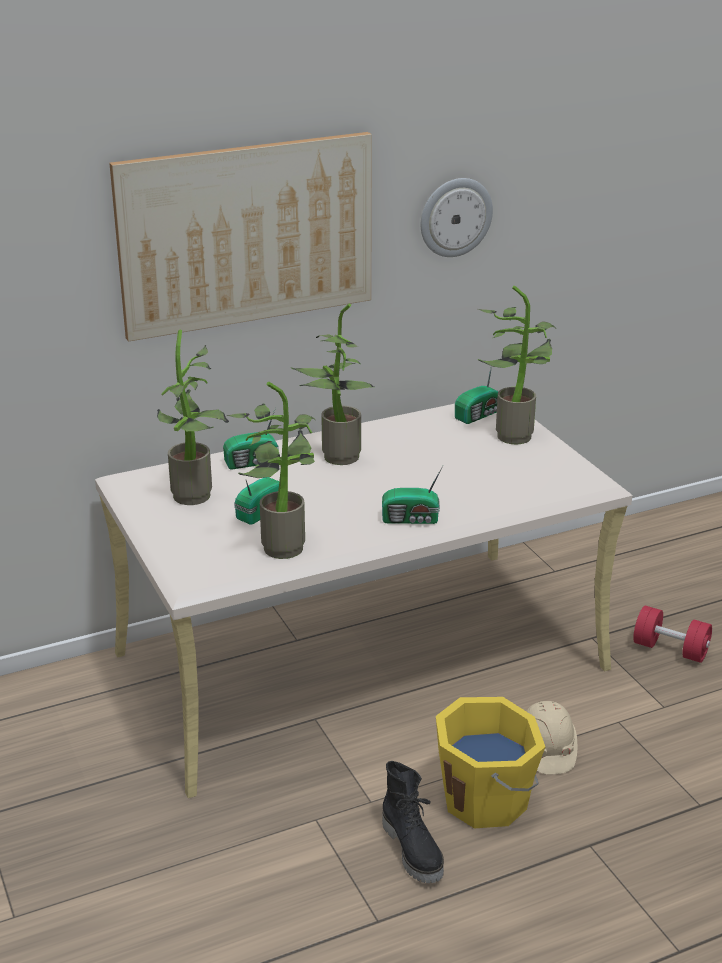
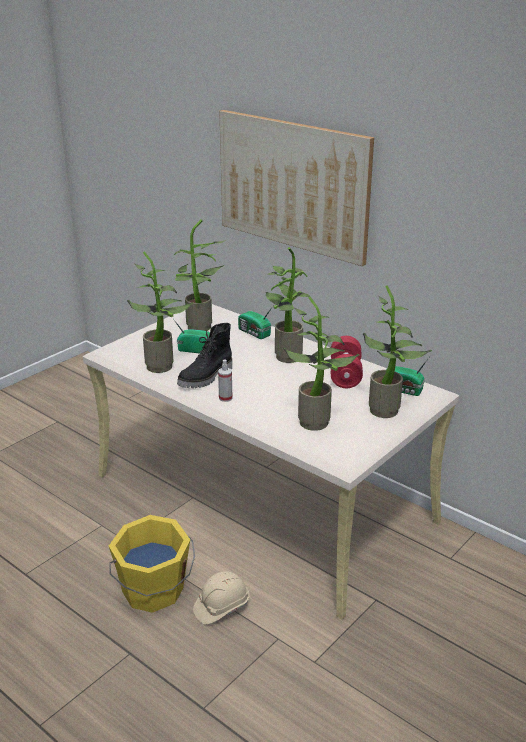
camera: 65 degrees right, 0 degrees up
radio [382,466,443,524] -> spray bottle [218,360,232,402]
black boot [382,761,444,883] -> black boot moved to [177,323,232,388]
wall clock [421,178,493,257] -> none
red dumbbell [633,605,712,663] -> red dumbbell moved to [331,336,363,388]
none -> potted plant [283,297,359,431]

